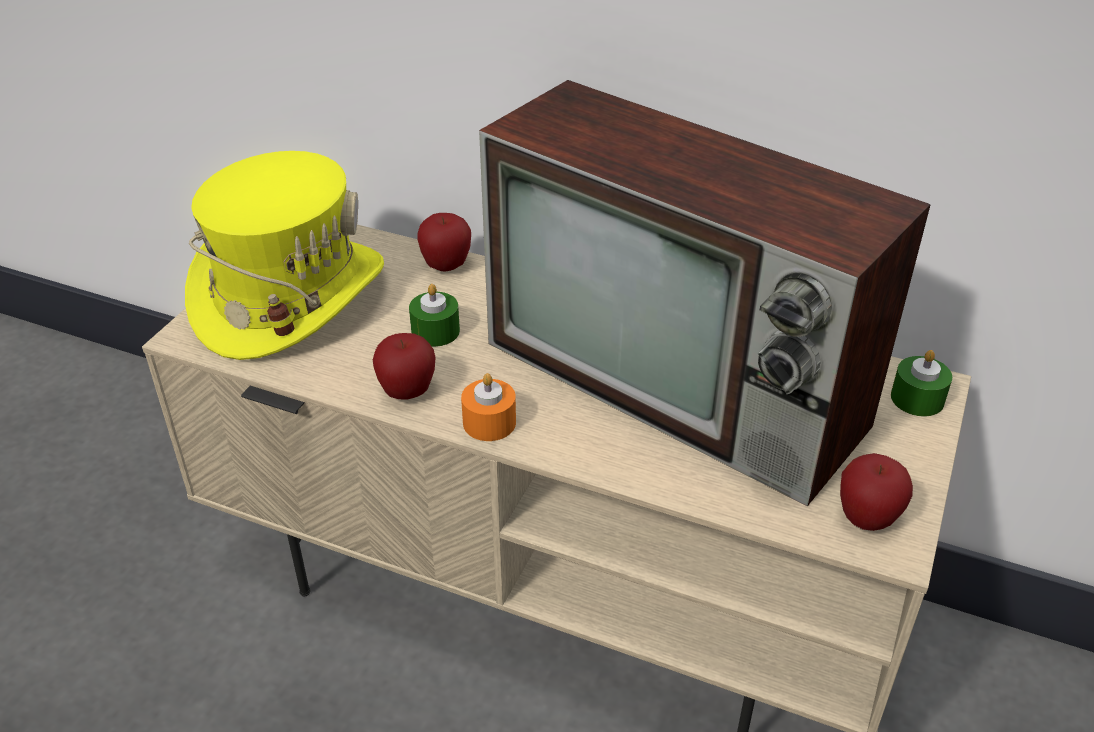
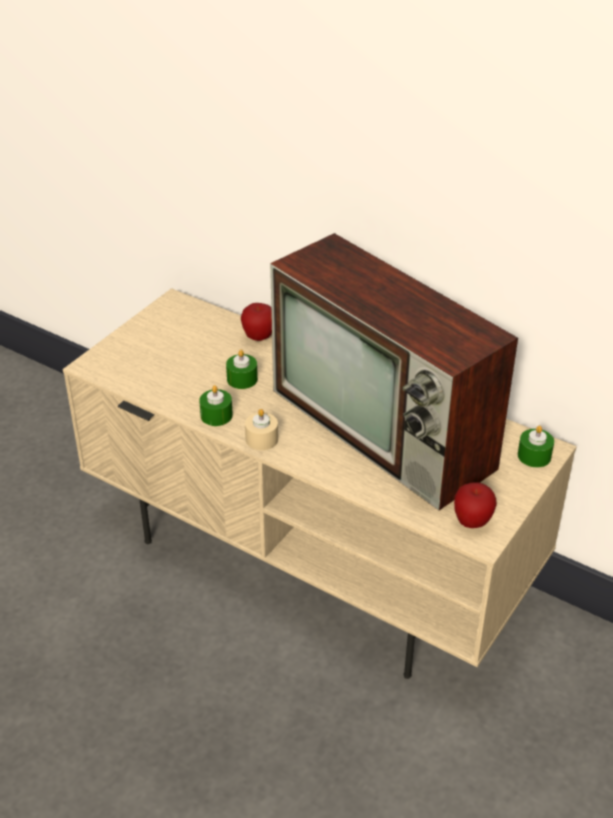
camera: 10 degrees right, 0 degrees up
yellow hat [185,151,384,360] -> none
apple [373,333,435,399] -> green candle [199,385,233,426]
orange candle [461,373,516,441] -> beige candle [245,409,278,450]

